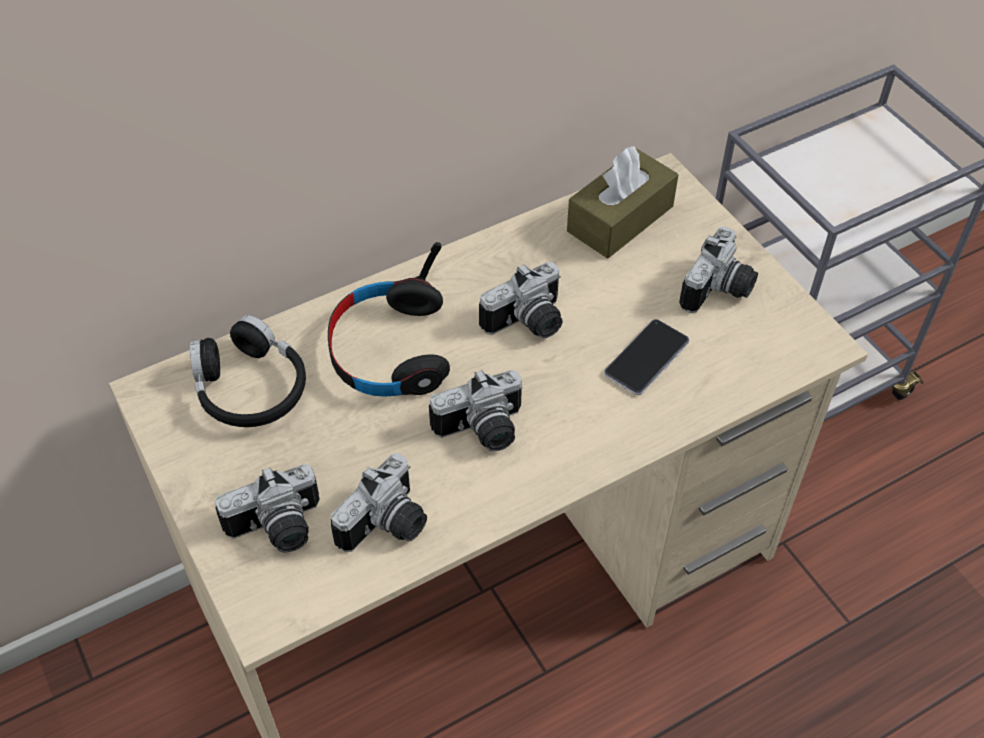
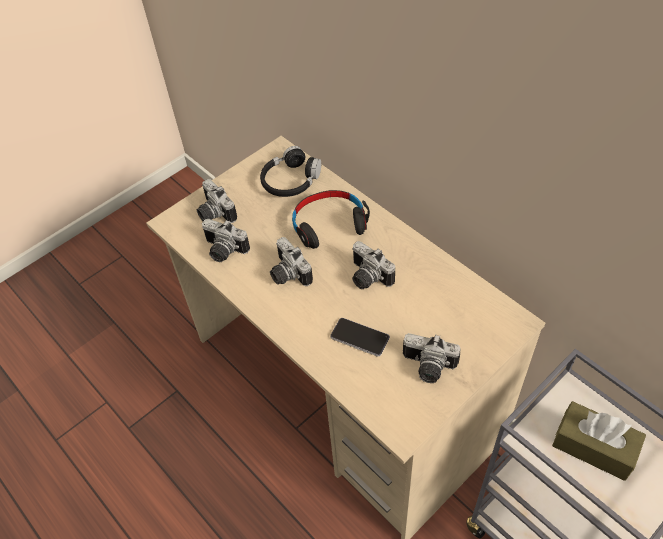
camera: 80 degrees right, 0 degrees up
brown tissue box [567,146,678,258] -> brown tissue box moved to [552,401,646,481]

